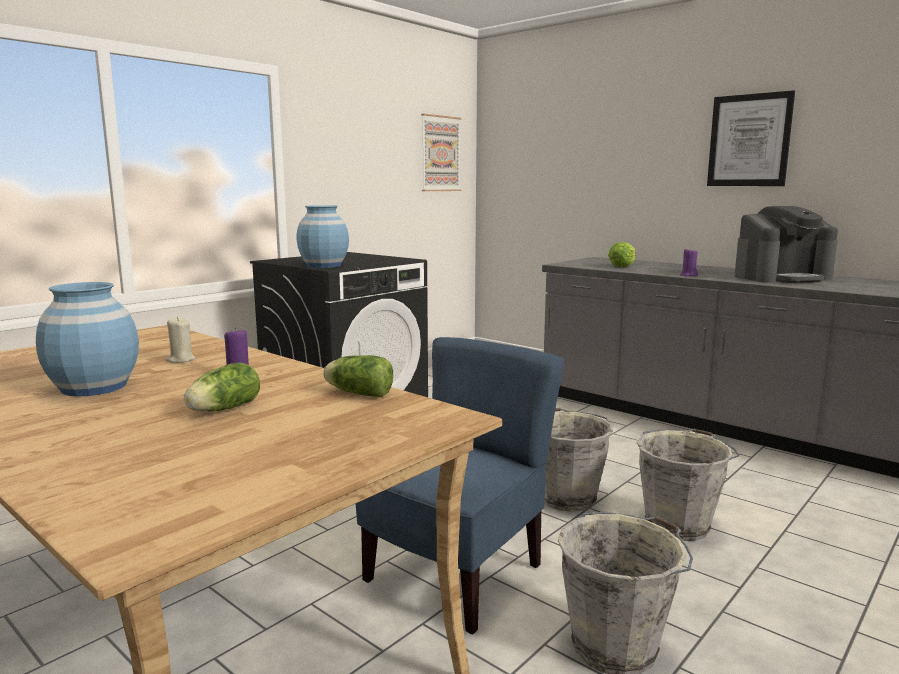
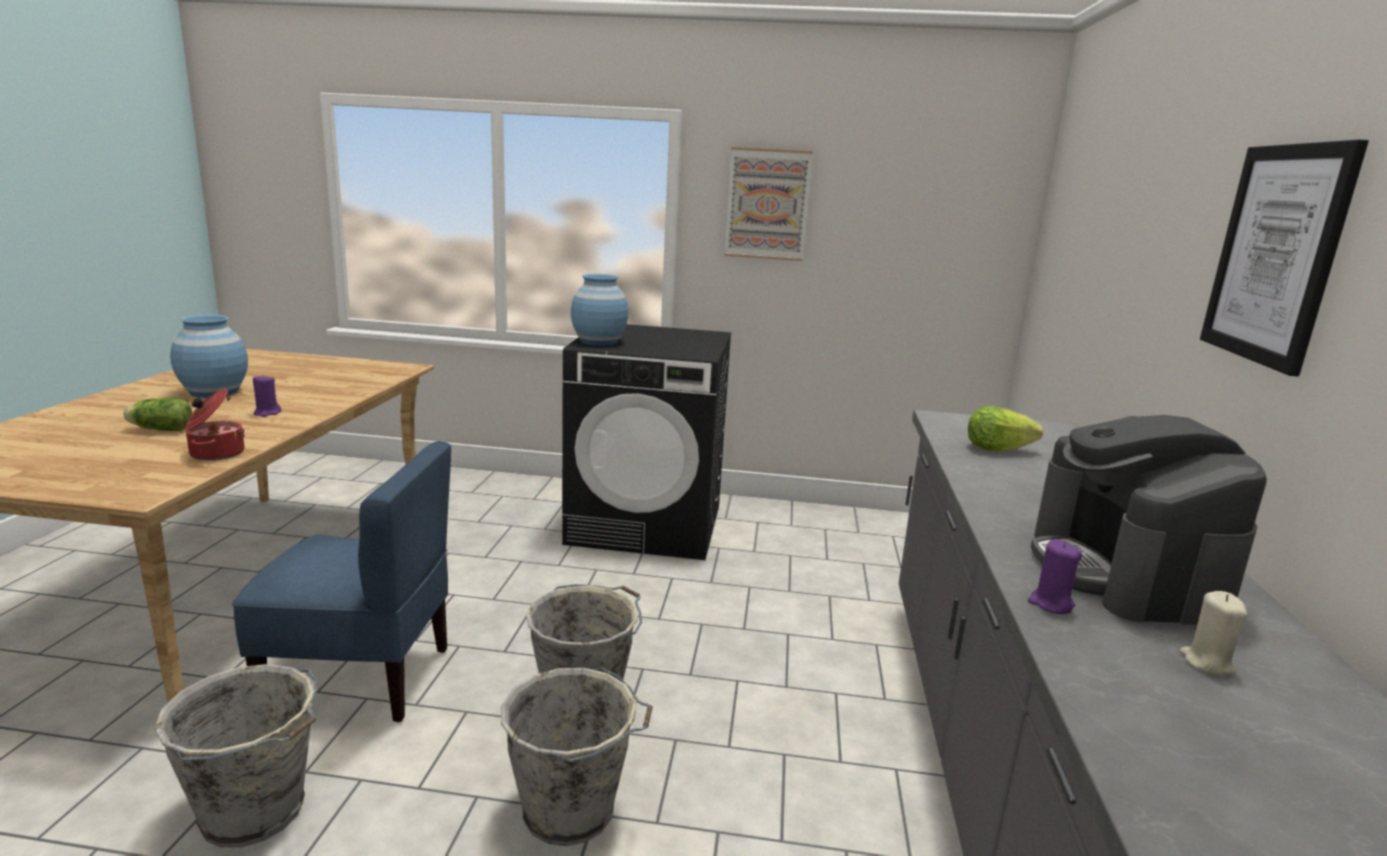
camera: 55 degrees right, 5 degrees up
beige candle [166,317,196,363] -> beige candle moved to [1180,591,1247,675]
lettuce [323,355,393,397] -> cooking pot [185,388,245,461]
picture [421,114,461,191] -> picture moved to [724,147,813,261]
purple candle [680,249,698,277] -> purple candle moved to [1028,539,1082,614]
coffee machine [734,206,838,283] -> coffee machine turned 45 degrees clockwise [1031,415,1267,625]

